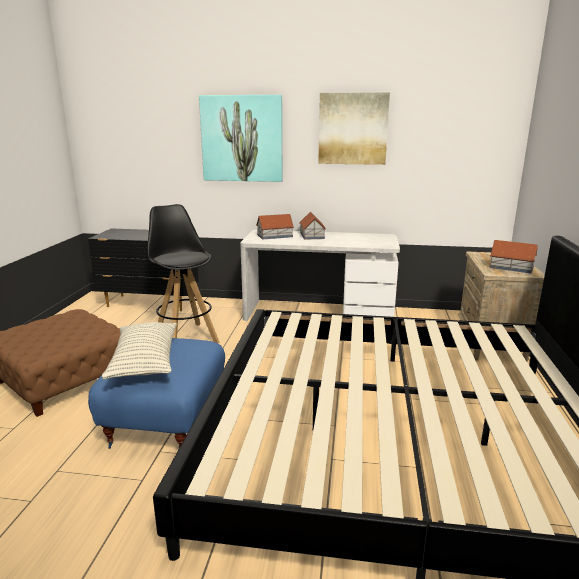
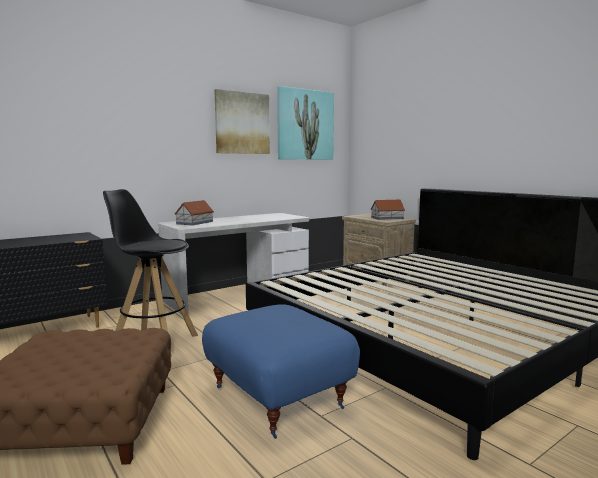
camera: 45 degrees left, 10 degrees down
pillow [102,322,177,380] -> none
picture [199,95,283,182] -> picture moved to [277,86,334,160]
toy house [299,212,326,240] -> none

